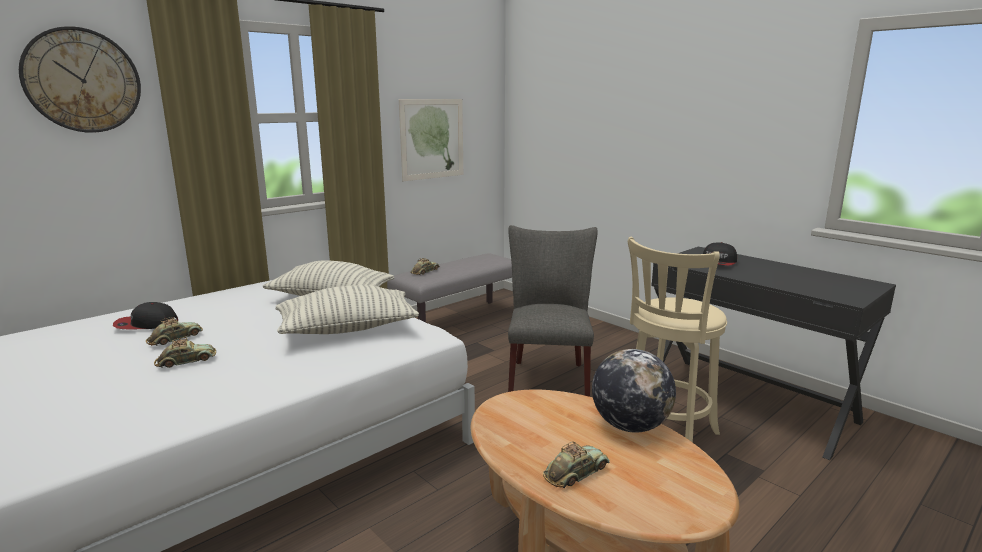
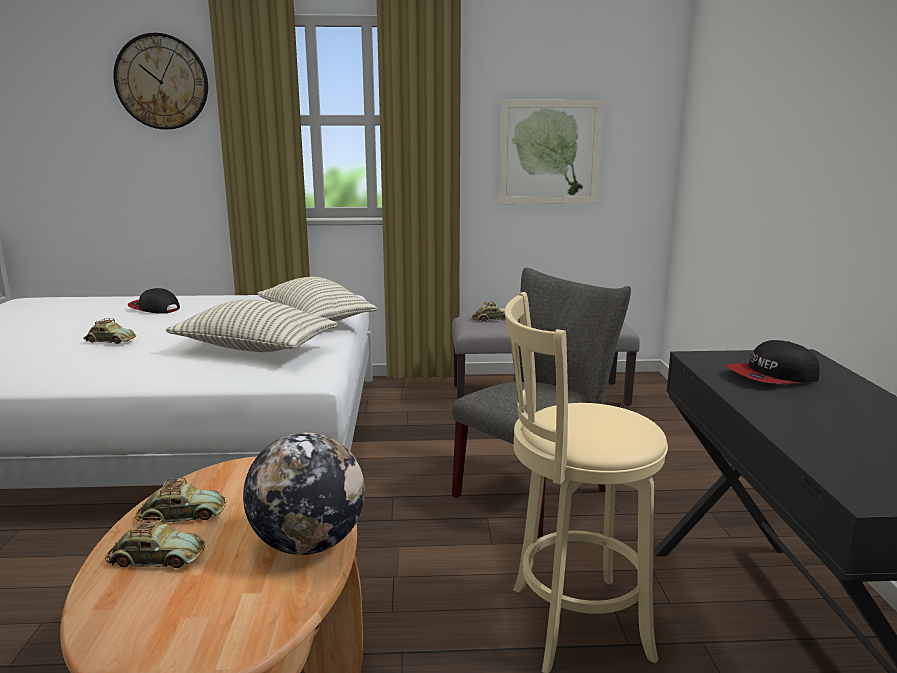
camera: 40 degrees right, 0 degrees up
toy car [146,317,203,346] -> toy car moved to [135,478,226,523]

